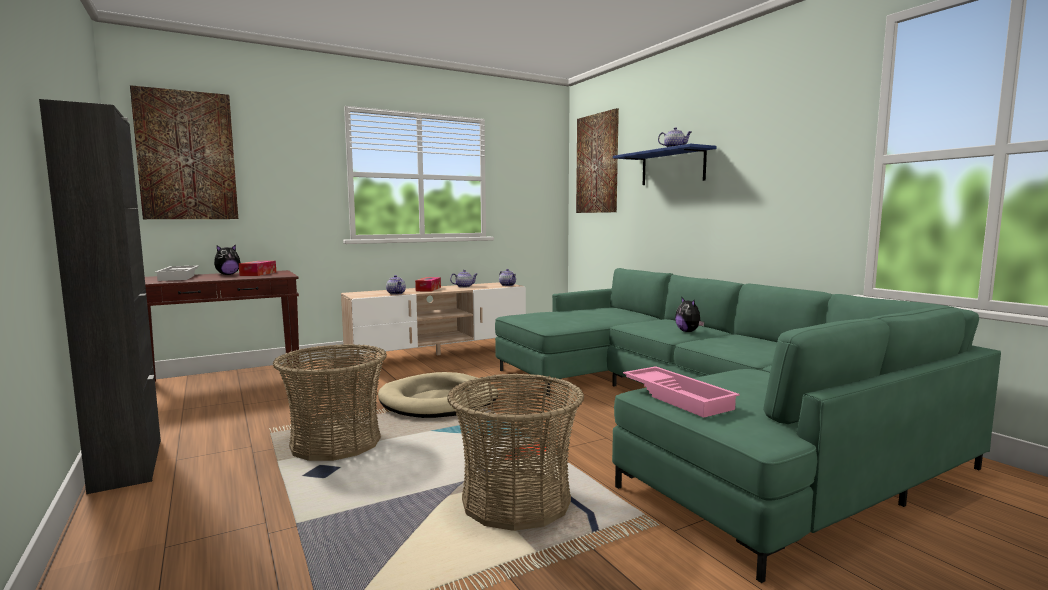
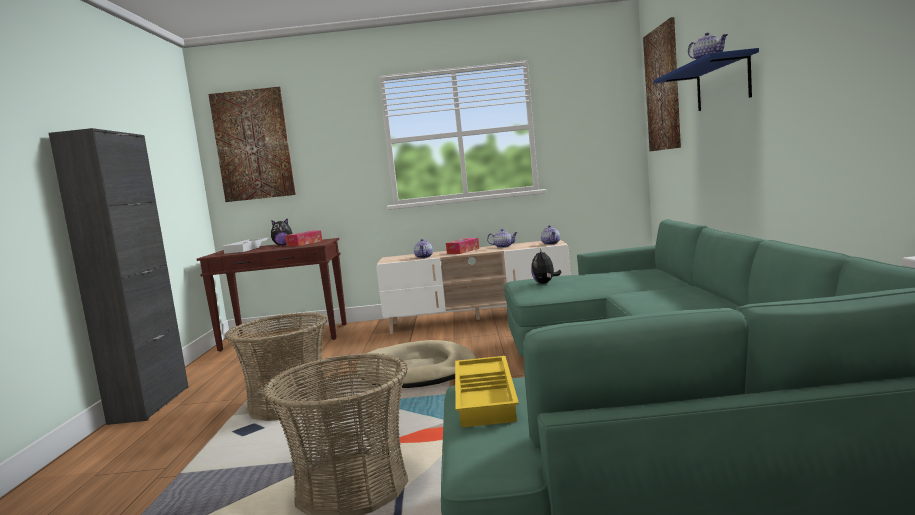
camera: 30 degrees right, 0 degrees up
pink tray [623,366,740,418] -> yellow tray [455,356,519,427]
plush toy [675,298,705,332] -> plush toy moved to [531,249,561,284]

